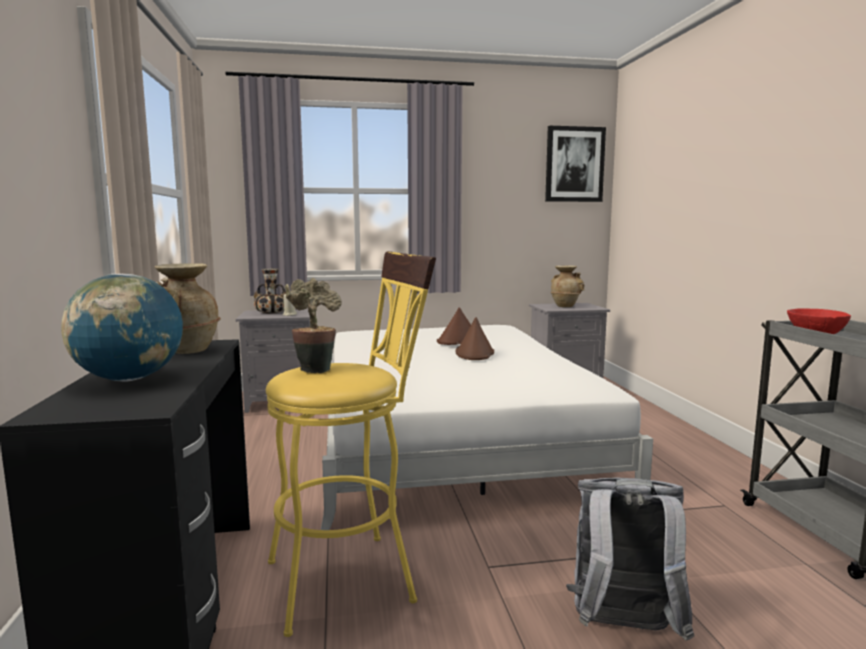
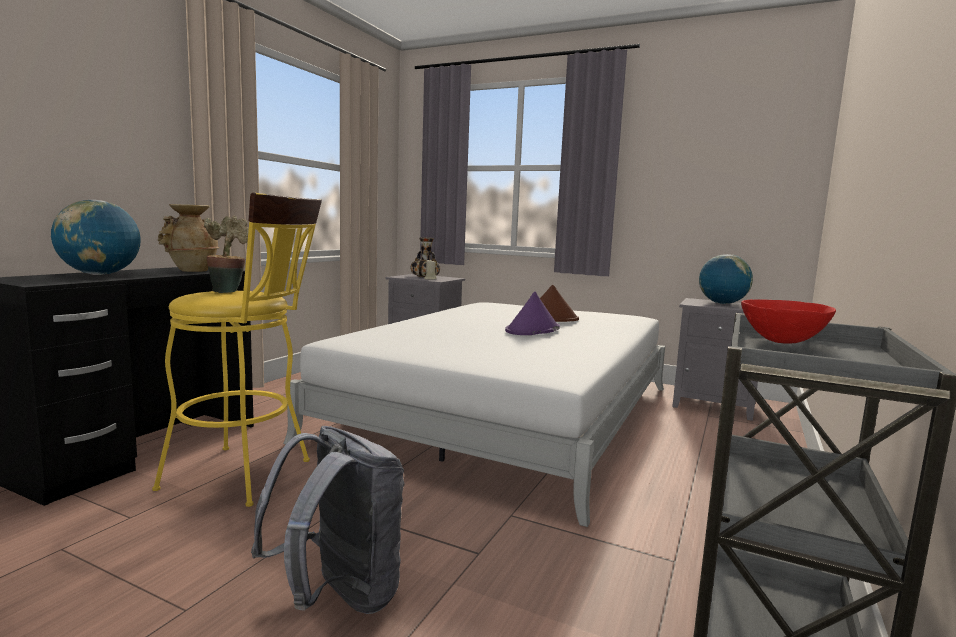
camera: 35 degrees right, 0 degrees up
brown hat [456,317,494,360] -> purple hat [505,291,560,335]
picture [545,126,606,202] -> none
beige vase [550,265,585,307] -> globe [699,254,753,304]

